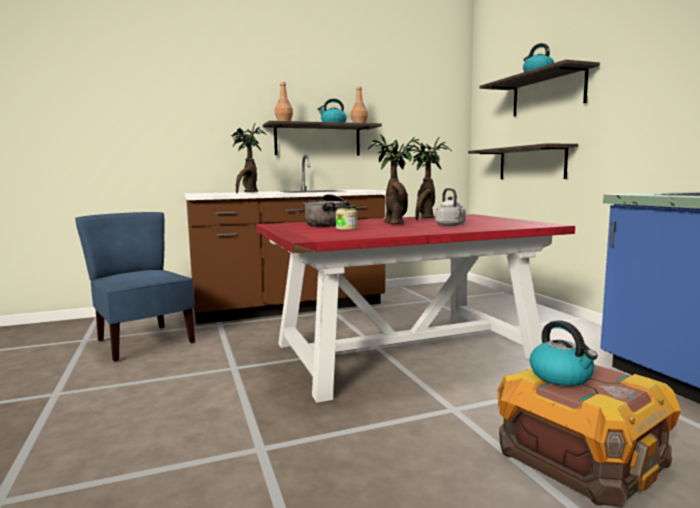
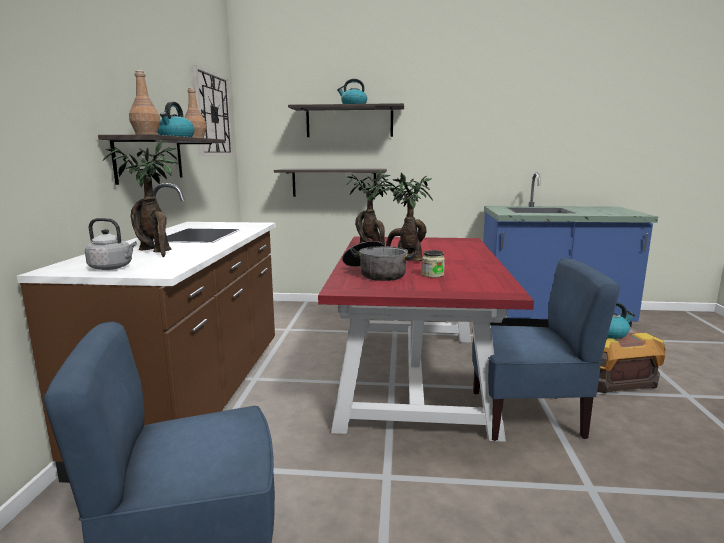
camera: 65 degrees left, 5 degrees up
grey kettle [435,188,466,226] -> grey kettle moved to [85,218,137,270]
none -> wall clock [192,65,233,156]
none -> blue chair [473,258,620,441]

